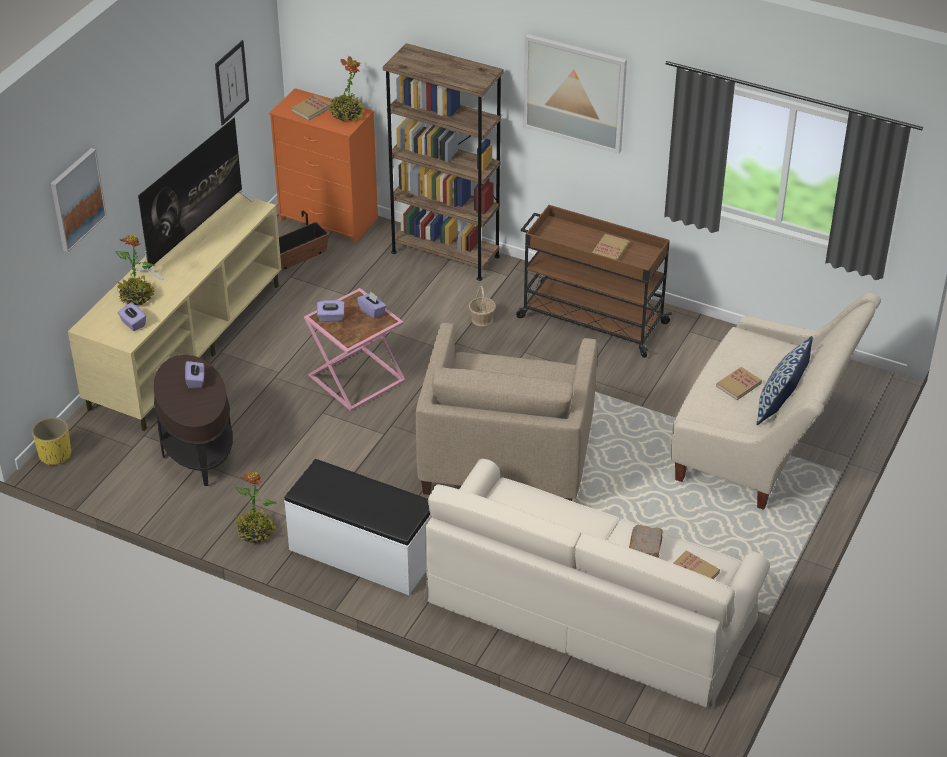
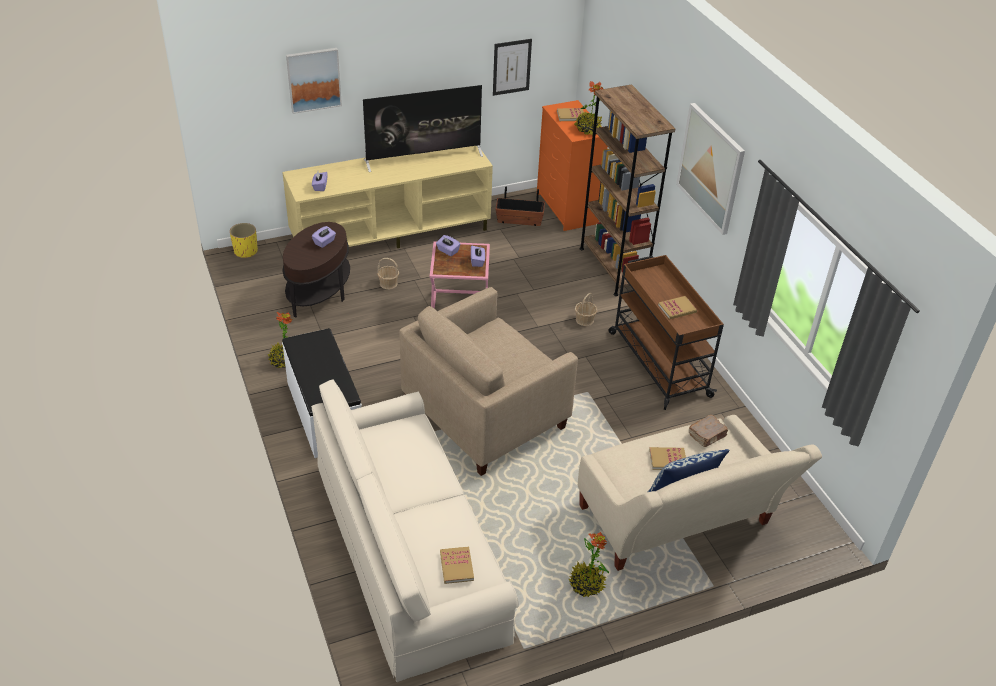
camera: 40 degrees right, 0 degrees up
potted plant [115,235,156,305] -> potted plant moved to [568,532,609,597]
brown book [629,525,663,558] -> brown book moved to [689,415,728,447]
none -> basket [377,258,399,289]

